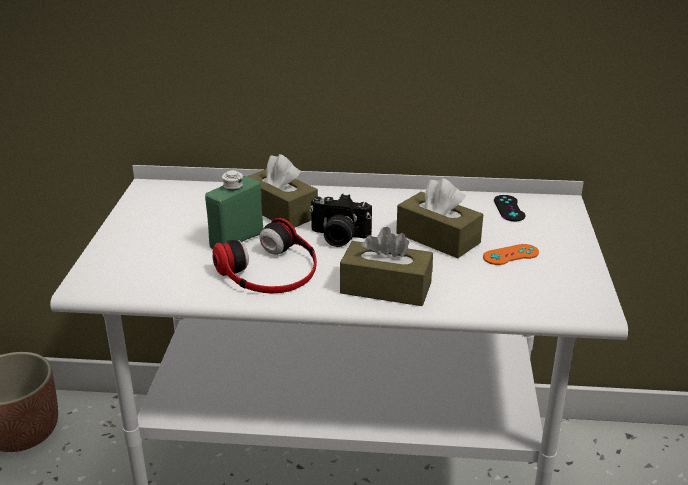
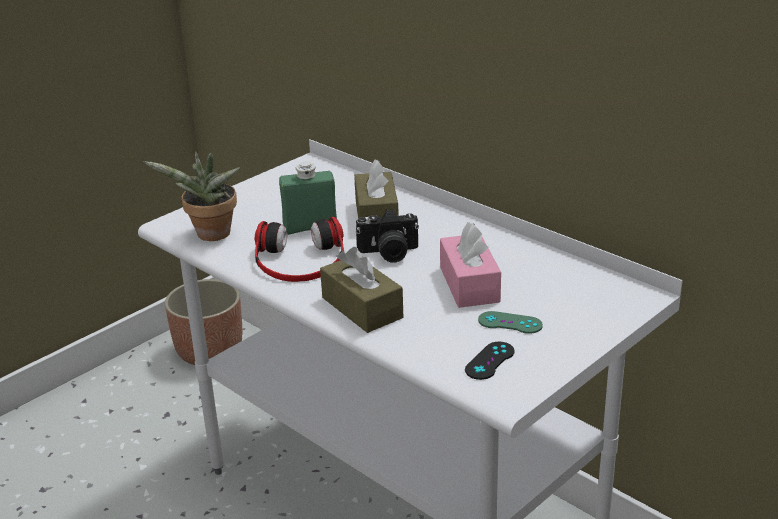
camera: 40 degrees right, 0 degrees up
camera [309,194,372,247] -> camera turned 60 degrees counterclockwise [356,209,419,262]
brown tissue box [396,178,483,258] -> pink tissue box [440,222,501,308]
orange game controller [483,244,539,265] -> green game controller [478,311,543,334]
black game controller [494,195,525,221] -> black game controller moved to [465,342,515,380]
none -> potted plant [143,151,240,241]

